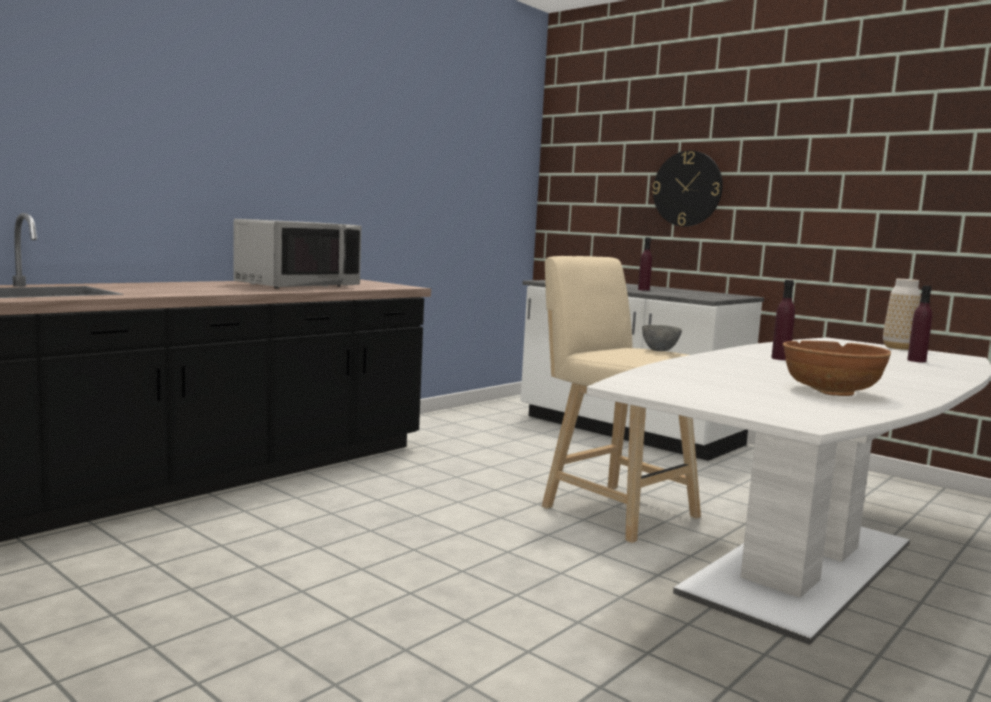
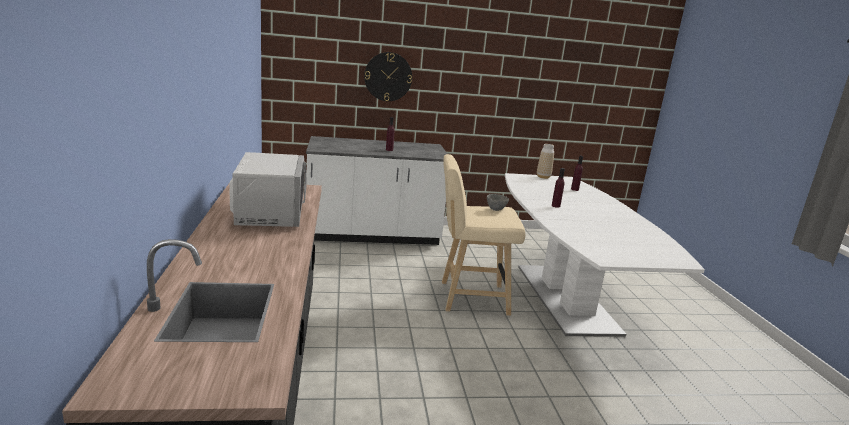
camera: 50 degrees left, 10 degrees up
brown bowl [783,341,891,396] -> none

